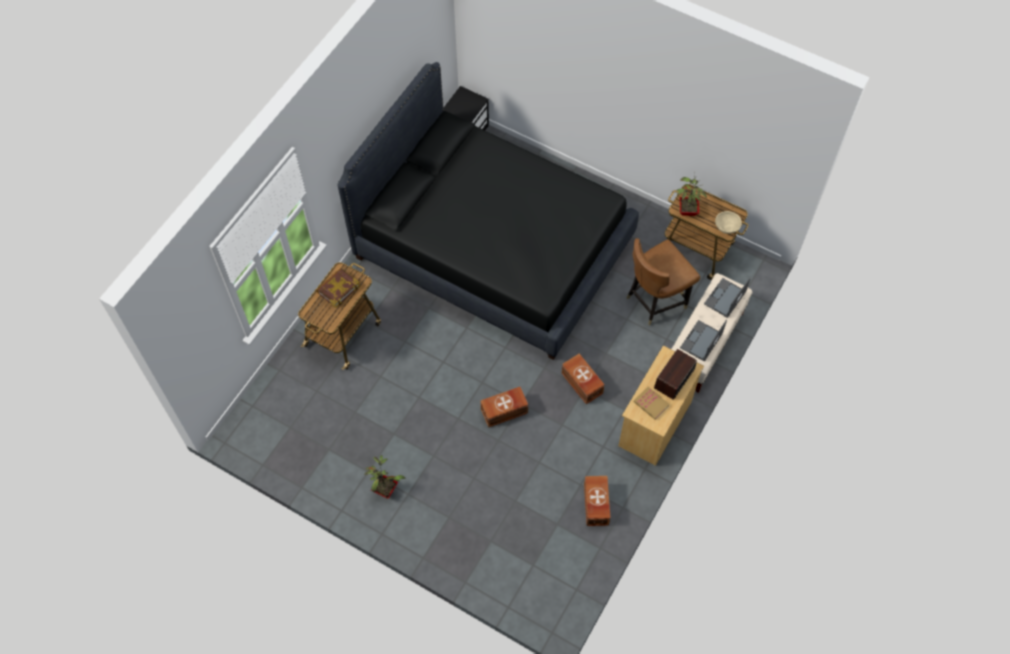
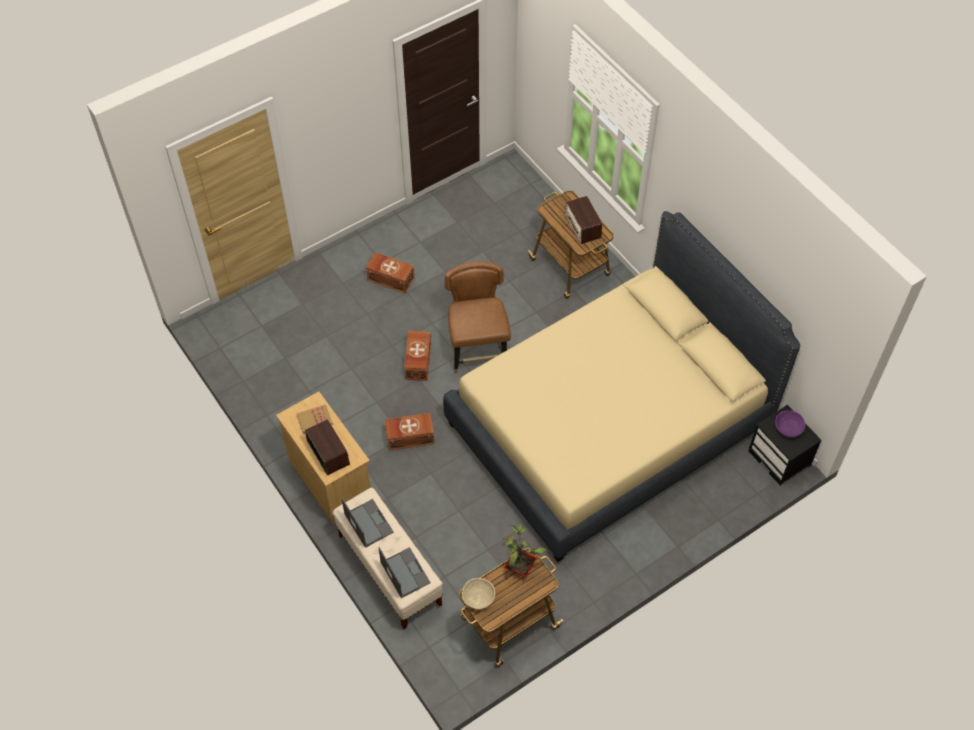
camera: 115 degrees right, 5 degrees down
book [316,268,360,308] -> radio [565,196,602,244]
black bed [338,62,639,360] -> beige bed [443,211,800,562]
potted plant [364,455,405,499] -> none
brown storage box [584,476,610,526] -> brown storage box moved to [366,252,414,294]
brown chair [627,238,700,325] -> brown chair moved to [445,261,511,374]
none -> purple bowl [775,411,805,438]

